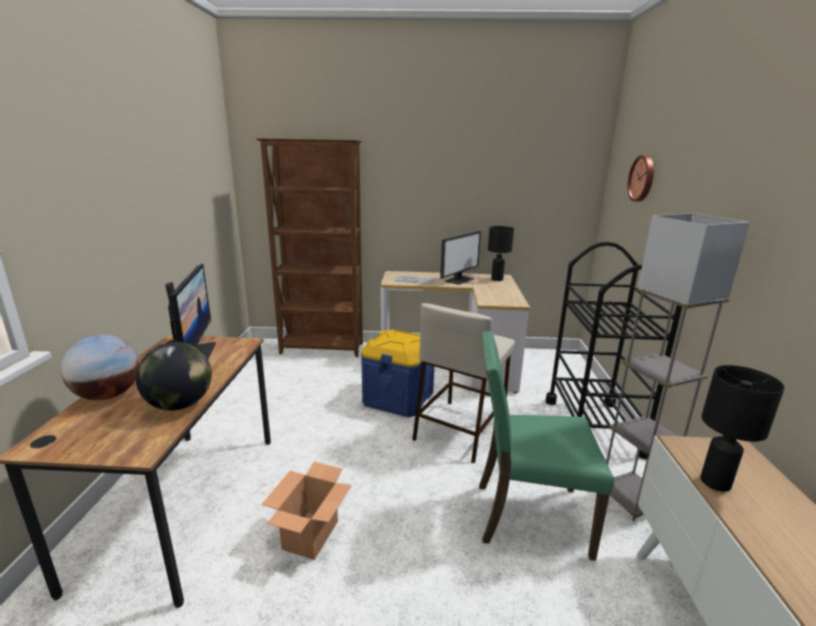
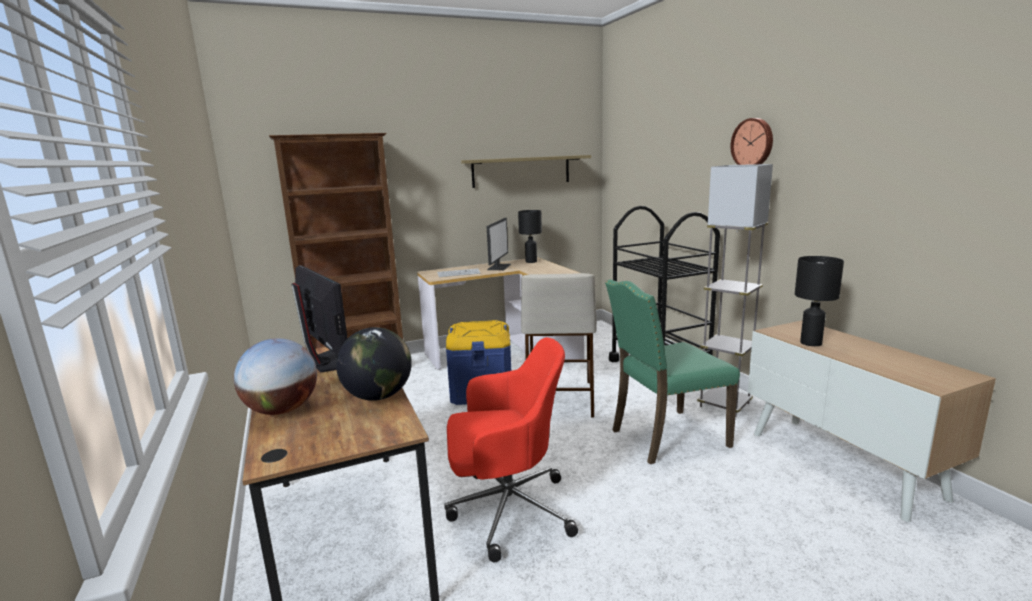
camera: 25 degrees left, 5 degrees down
cardboard box [261,462,352,560] -> red office chair [444,337,578,562]
wall clock [627,156,654,202] -> wall clock moved to [730,118,773,165]
none -> shelf [461,155,591,188]

